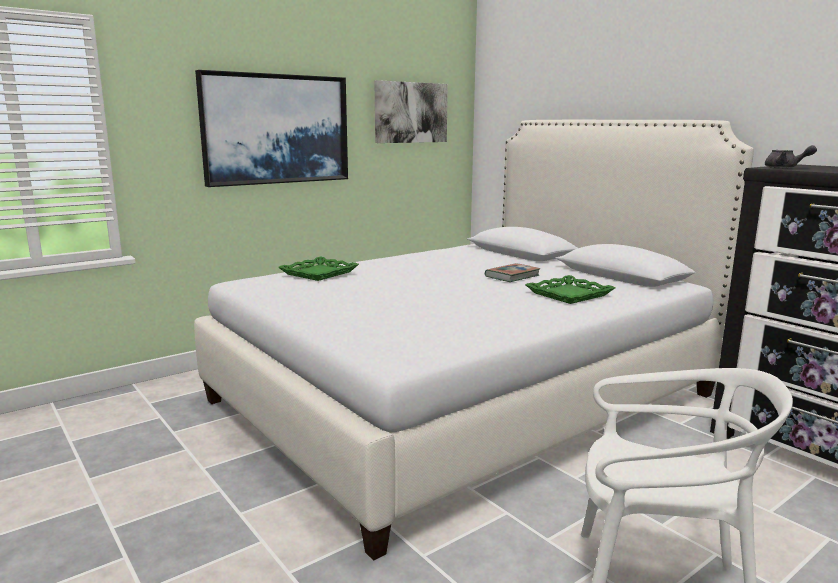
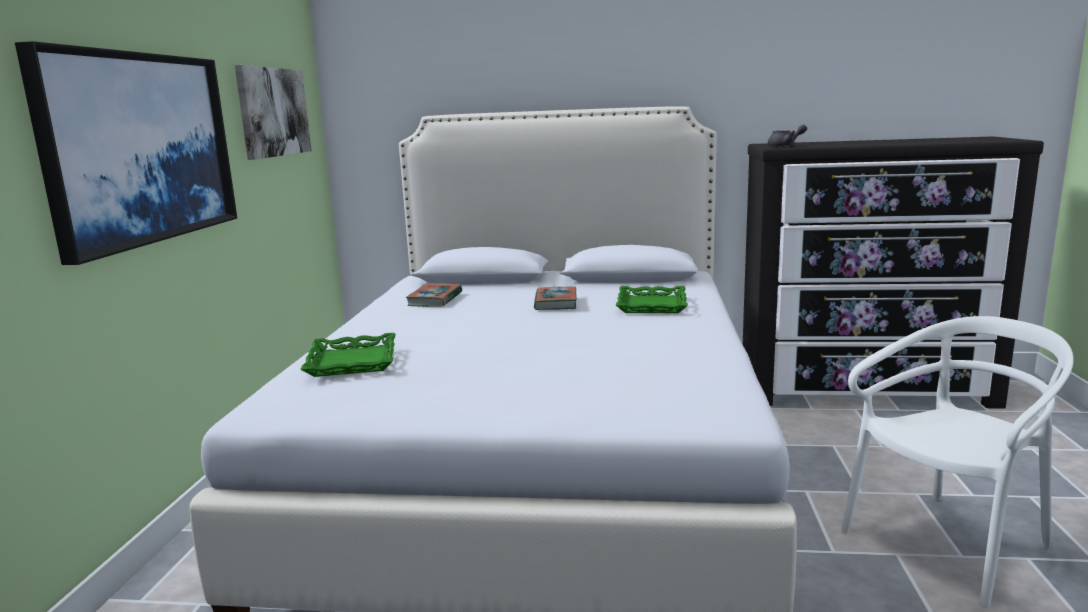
camera: 45 degrees left, 0 degrees up
none -> book [406,283,462,307]

